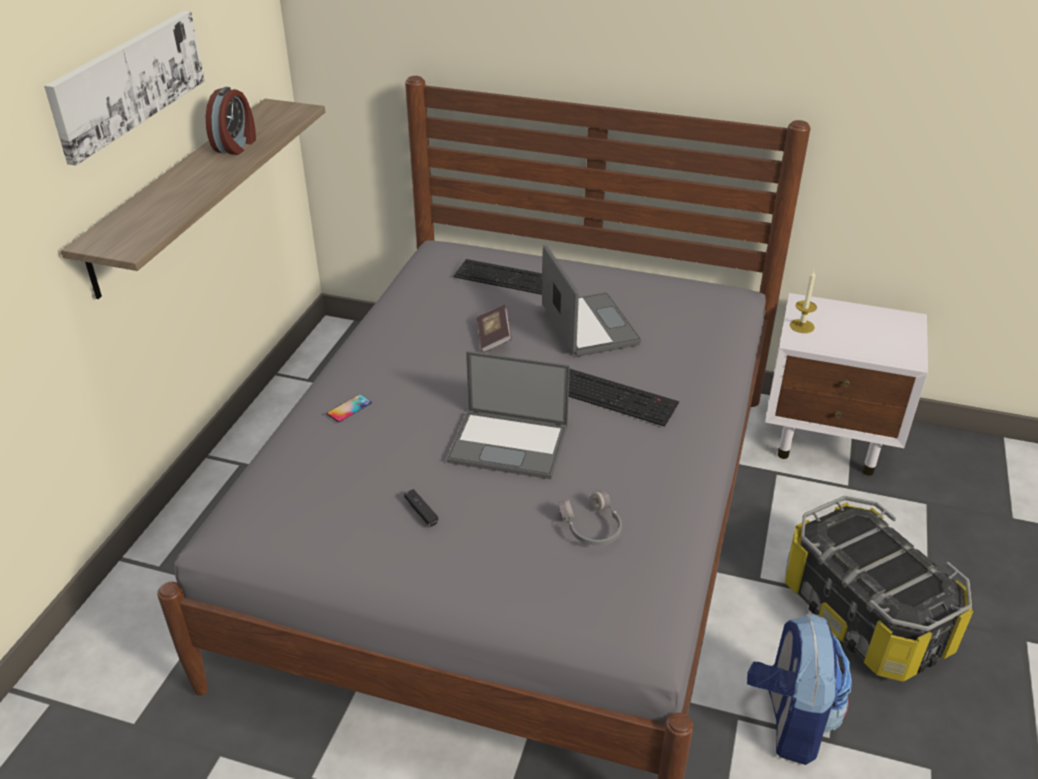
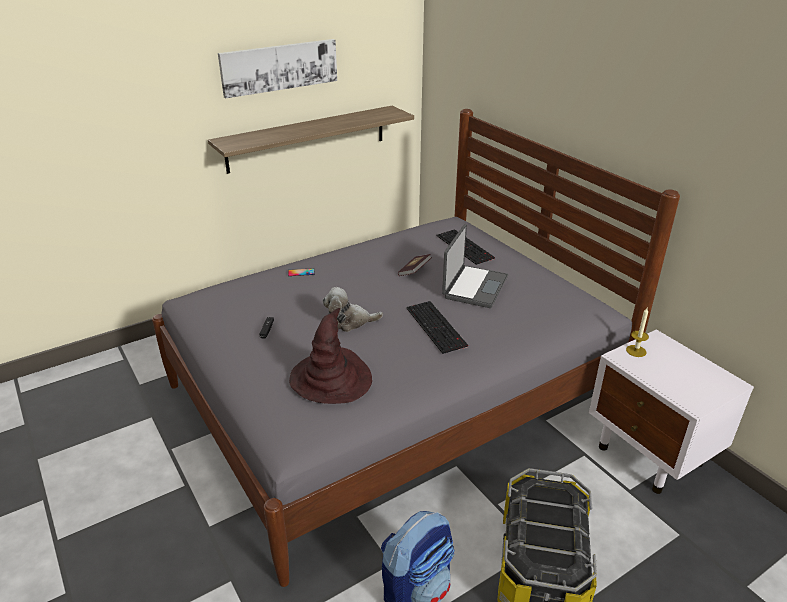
camera: 40 degrees right, 5 degrees down
alarm clock [206,87,256,155] -> none
laptop [446,351,570,479] -> plush toy [323,287,383,332]
grey headphones [558,490,622,546] -> brown hat [289,308,372,404]

